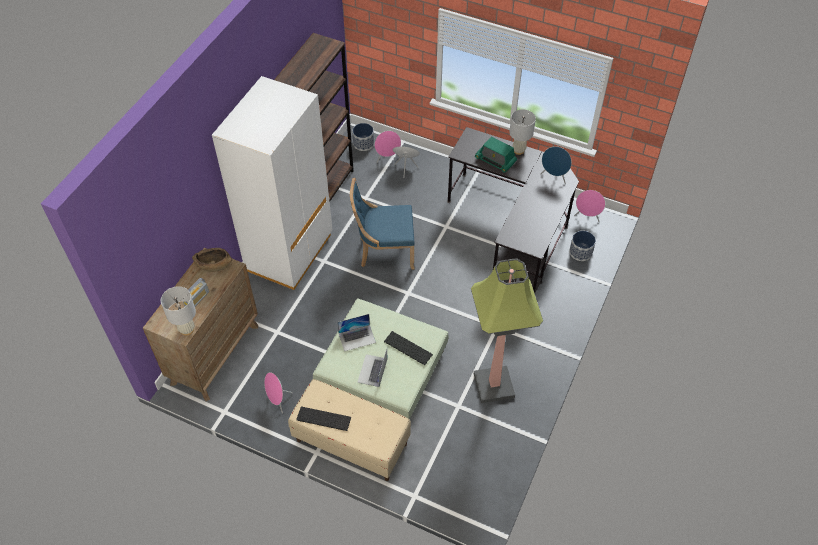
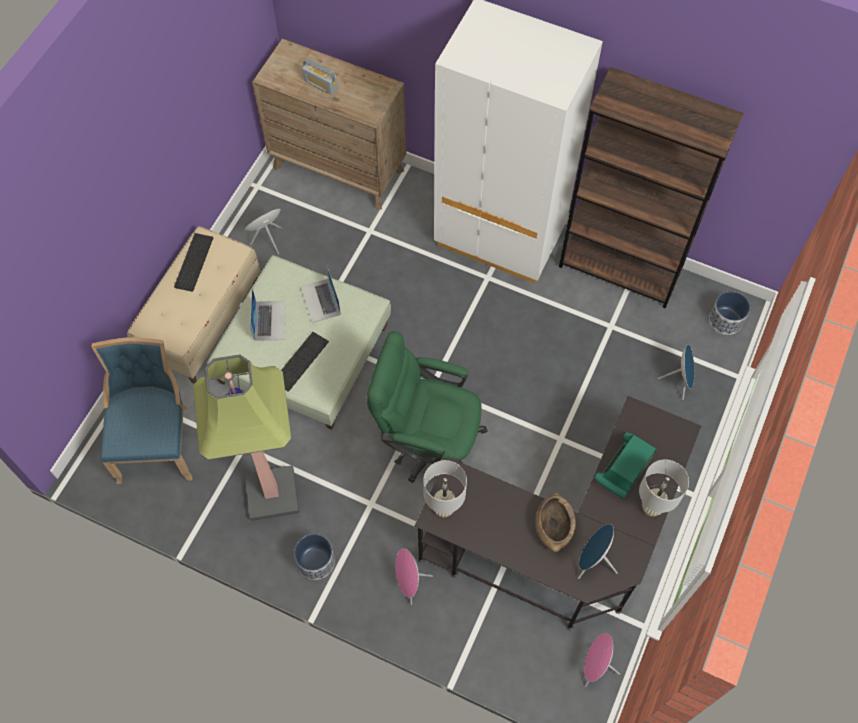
camera: 90 degrees right, 10 degrees up
white table lamp [161,286,196,336] -> white table lamp moved to [423,460,467,517]
brown bowl [192,248,232,272] -> brown bowl moved to [535,493,576,552]
blue chair [350,178,415,270] -> blue chair moved to [91,337,192,484]
laptop [357,349,388,387] -> laptop turned 75 degrees clockwise [250,288,286,341]
pink speaker [375,131,401,163] -> pink speaker moved to [395,548,433,605]
planter [569,231,596,261] -> planter moved to [294,534,335,580]
none -> green office chair [366,331,488,483]

